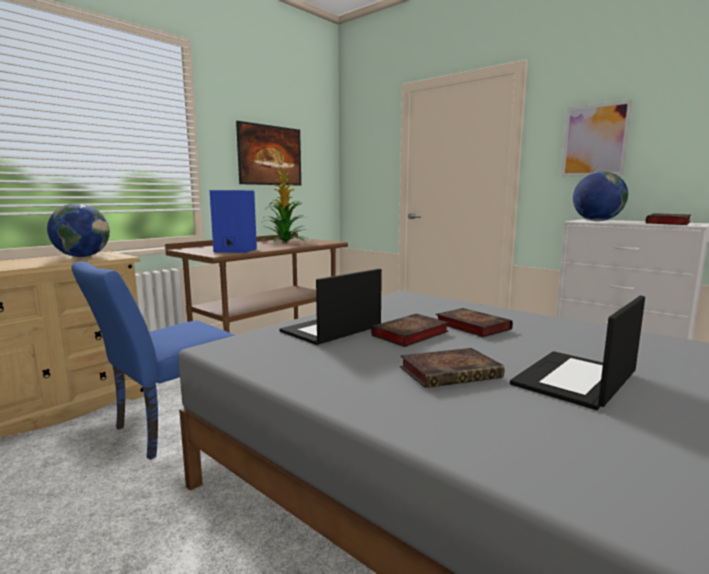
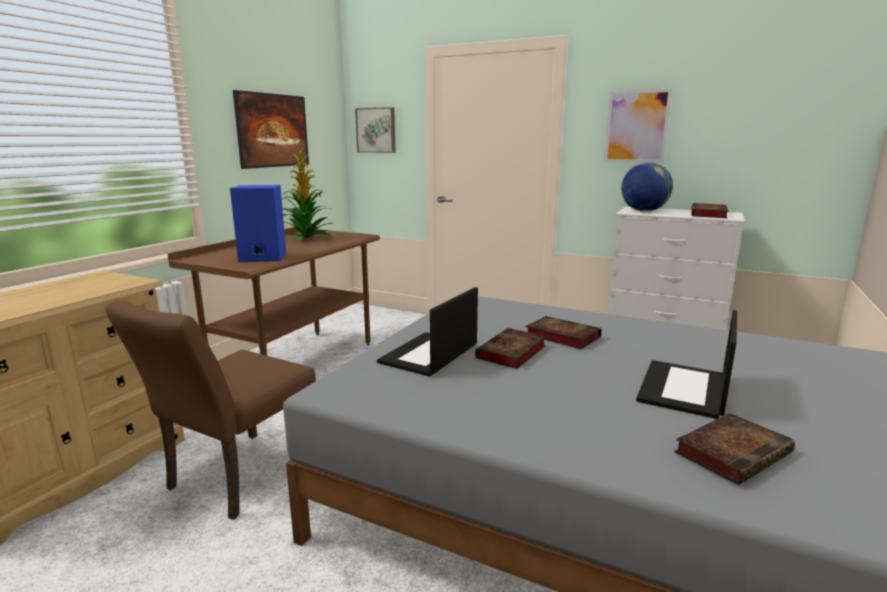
camera: 15 degrees left, 5 degrees up
globe [47,203,110,257] -> none
blue chair [72,261,235,460] -> brown chair [105,300,316,520]
book [400,348,504,388] -> book moved to [674,413,795,485]
none -> picture [355,107,396,153]

